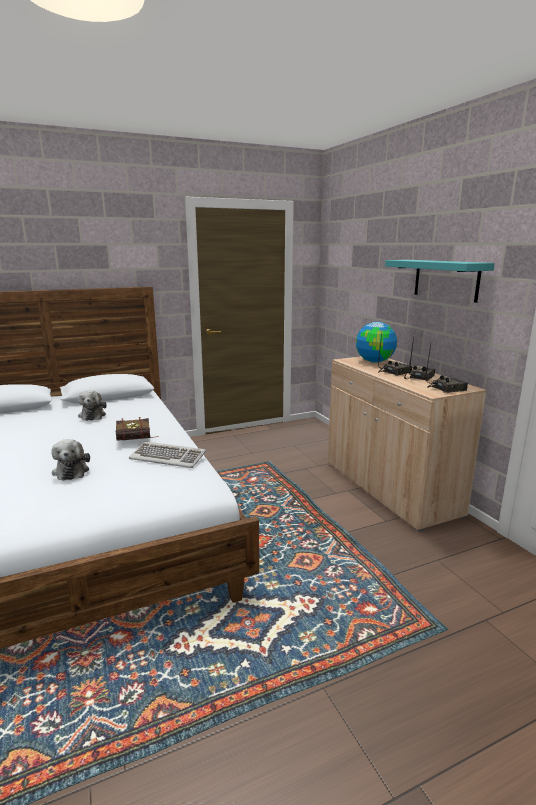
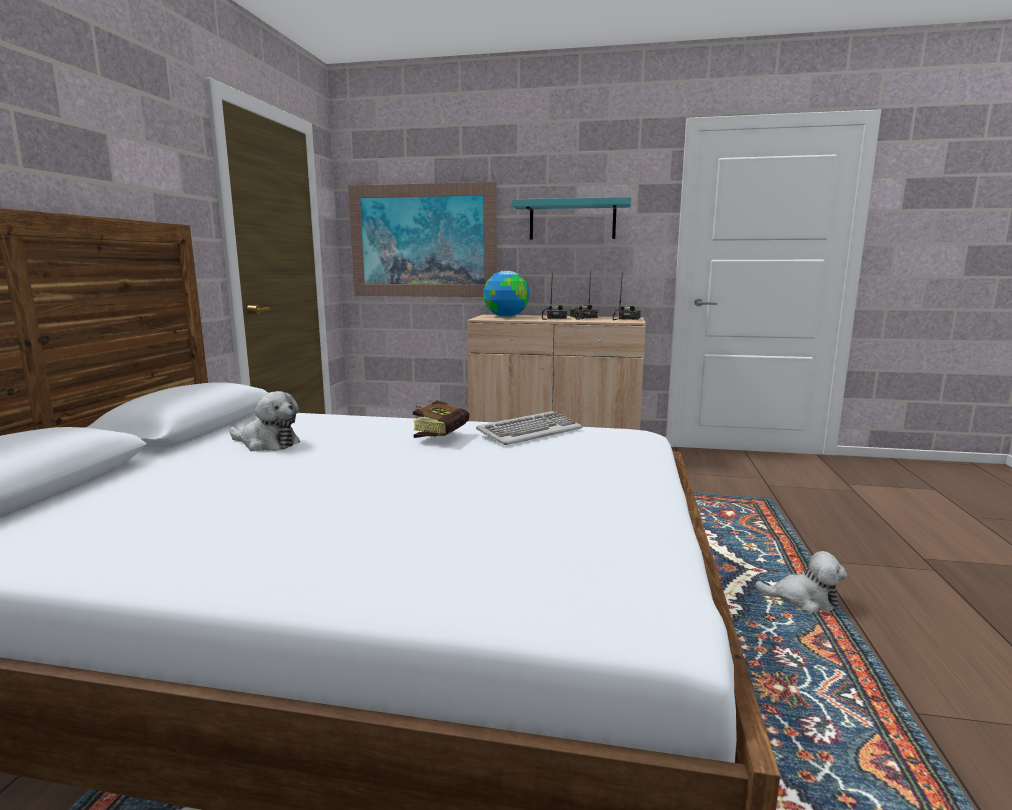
camera: 55 degrees left, 5 degrees down
plush toy [51,439,90,481] -> plush toy moved to [755,551,847,613]
none -> picture [348,182,497,297]

